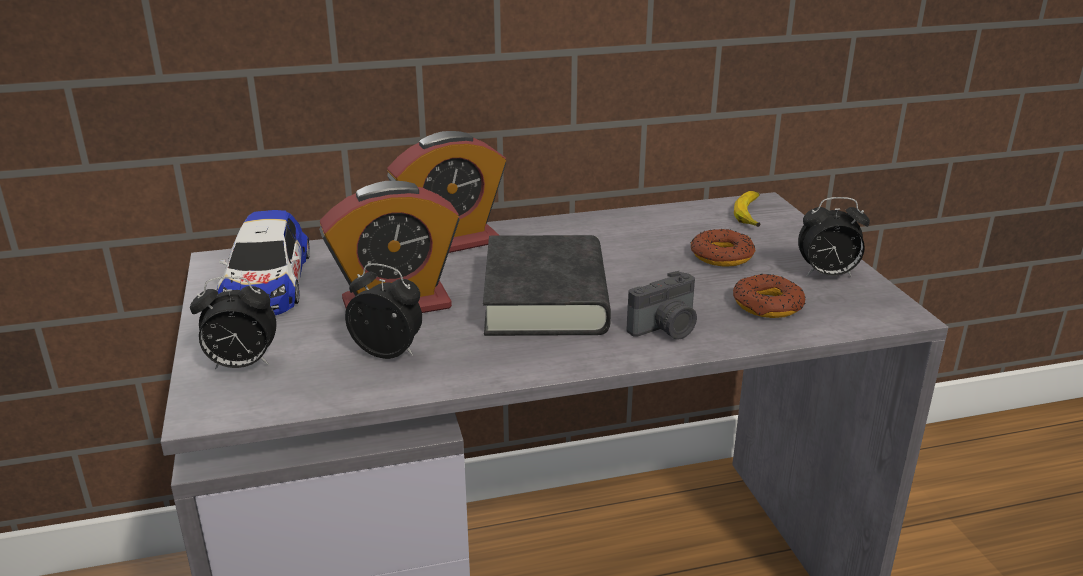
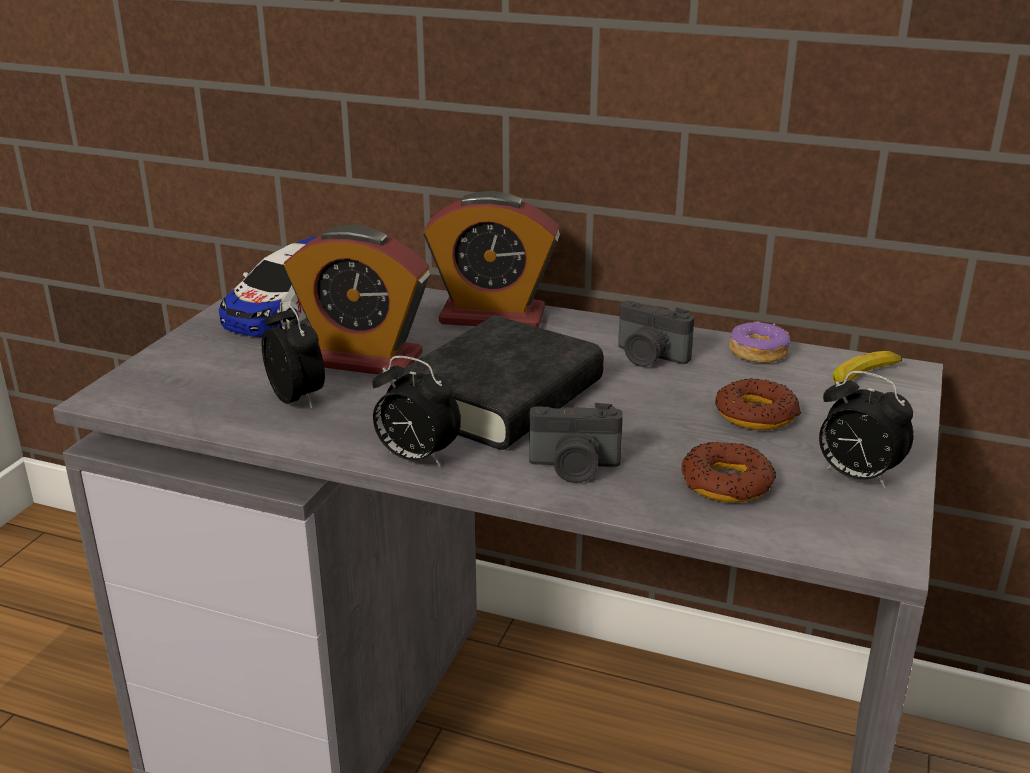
camera: 35 degrees right, 0 degrees up
alarm clock [190,276,277,369] -> alarm clock moved to [372,356,461,467]
none -> camera [618,301,694,367]
none -> donut [729,321,790,363]

